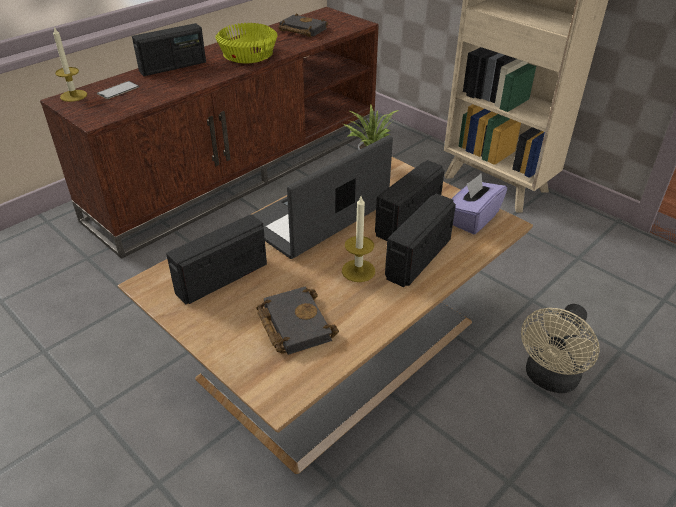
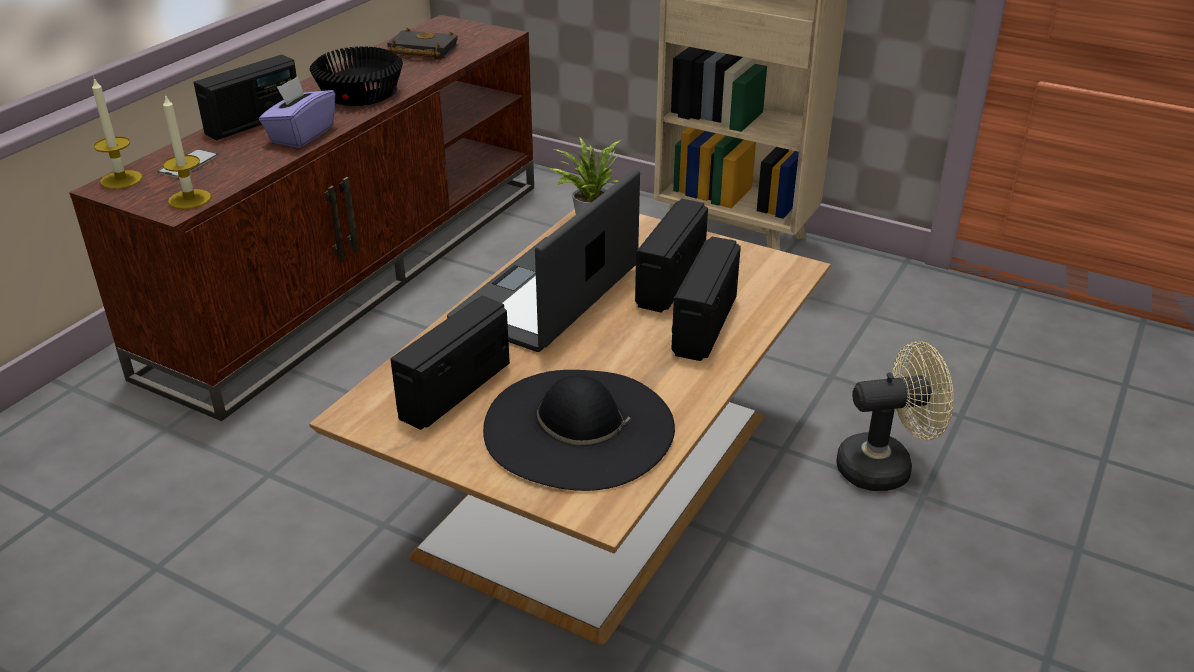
camera: 15 degrees left, 5 degrees down
yellow bowl [215,23,278,63] -> black bowl [310,46,403,106]
black book [256,286,339,355] -> black hat [483,370,675,491]
candle [342,196,375,282] -> candle moved to [162,94,211,209]
purple tissue box [452,173,507,234] -> purple tissue box moved to [259,76,335,148]
beige fan [521,304,599,393] -> beige fan turned 120 degrees counterclockwise [836,341,954,491]

